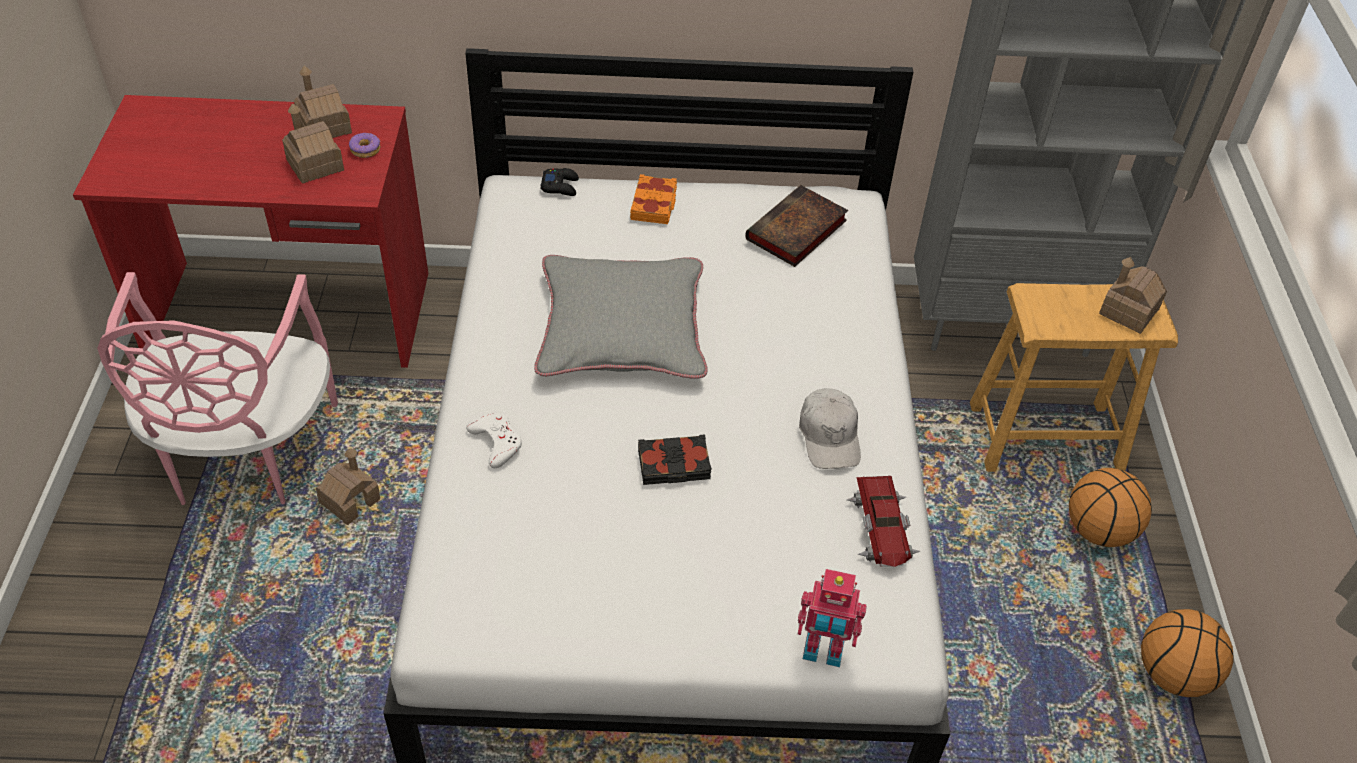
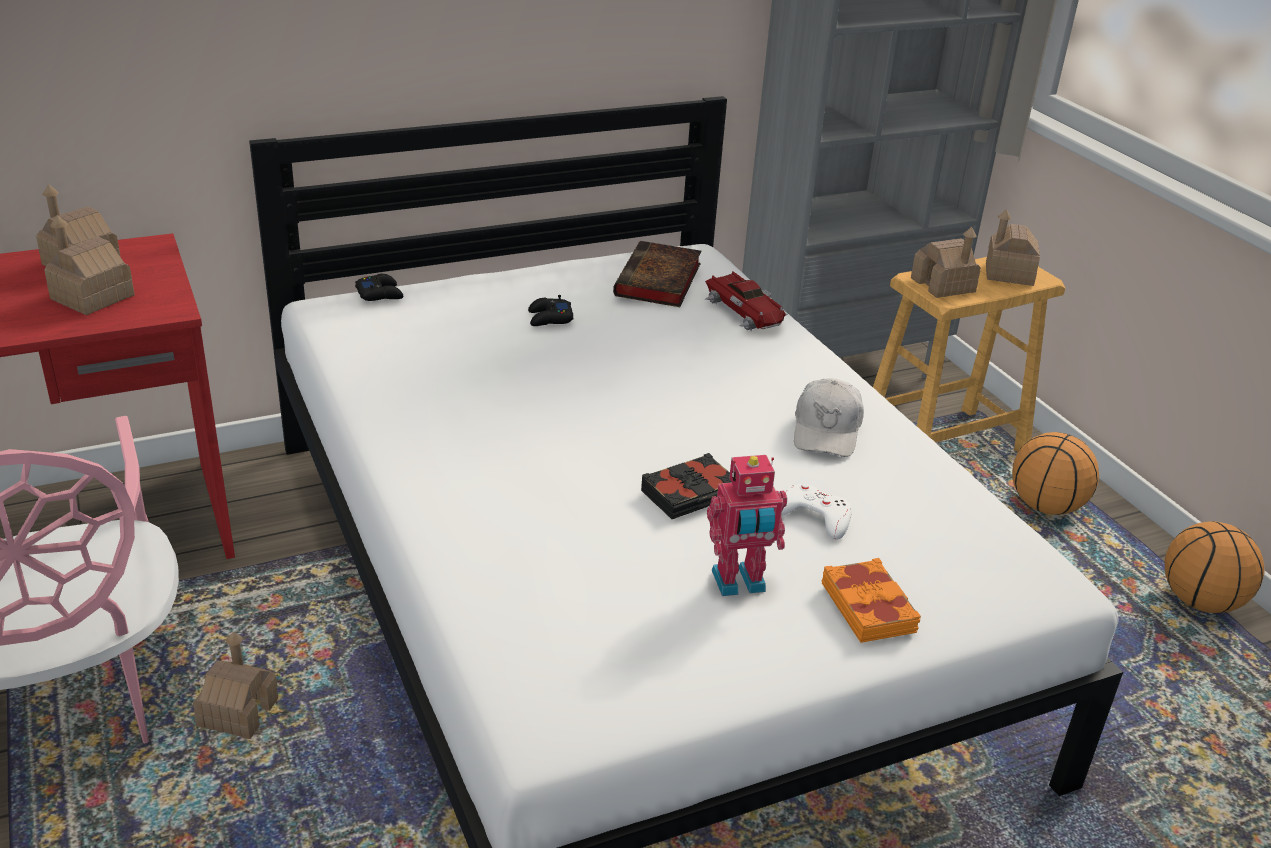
camera: 25 degrees left, 15 degrees down
donut [349,133,380,158] -> none
white game controller [466,413,522,468] -> white game controller moved to [781,483,852,540]
grey pillow [534,255,708,379] -> none
orange book [630,174,677,224] -> orange book moved to [822,558,921,643]
toy robot [798,569,867,667] -> toy robot moved to [707,455,787,596]
white cap [799,388,861,469] -> white cap turned 45 degrees clockwise [794,378,864,457]
toy car [847,475,920,567] -> toy car moved to [705,271,788,331]
none -> black game controller [528,295,573,326]
none -> toy house [911,227,981,298]

